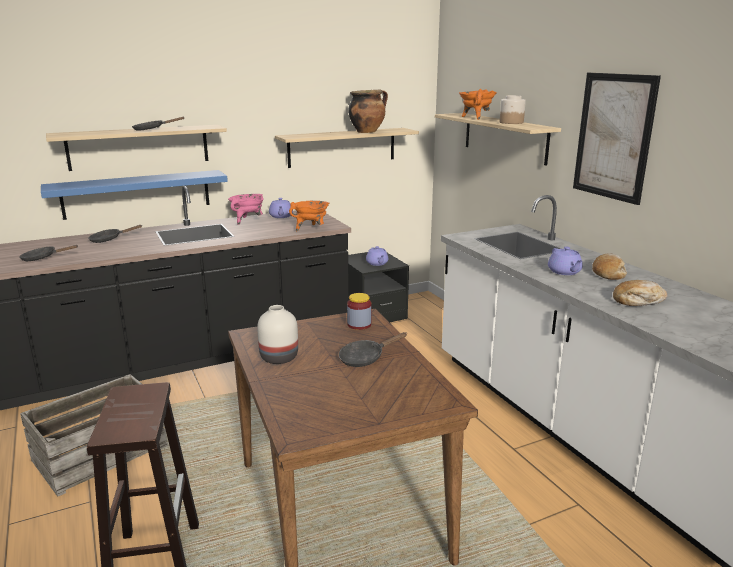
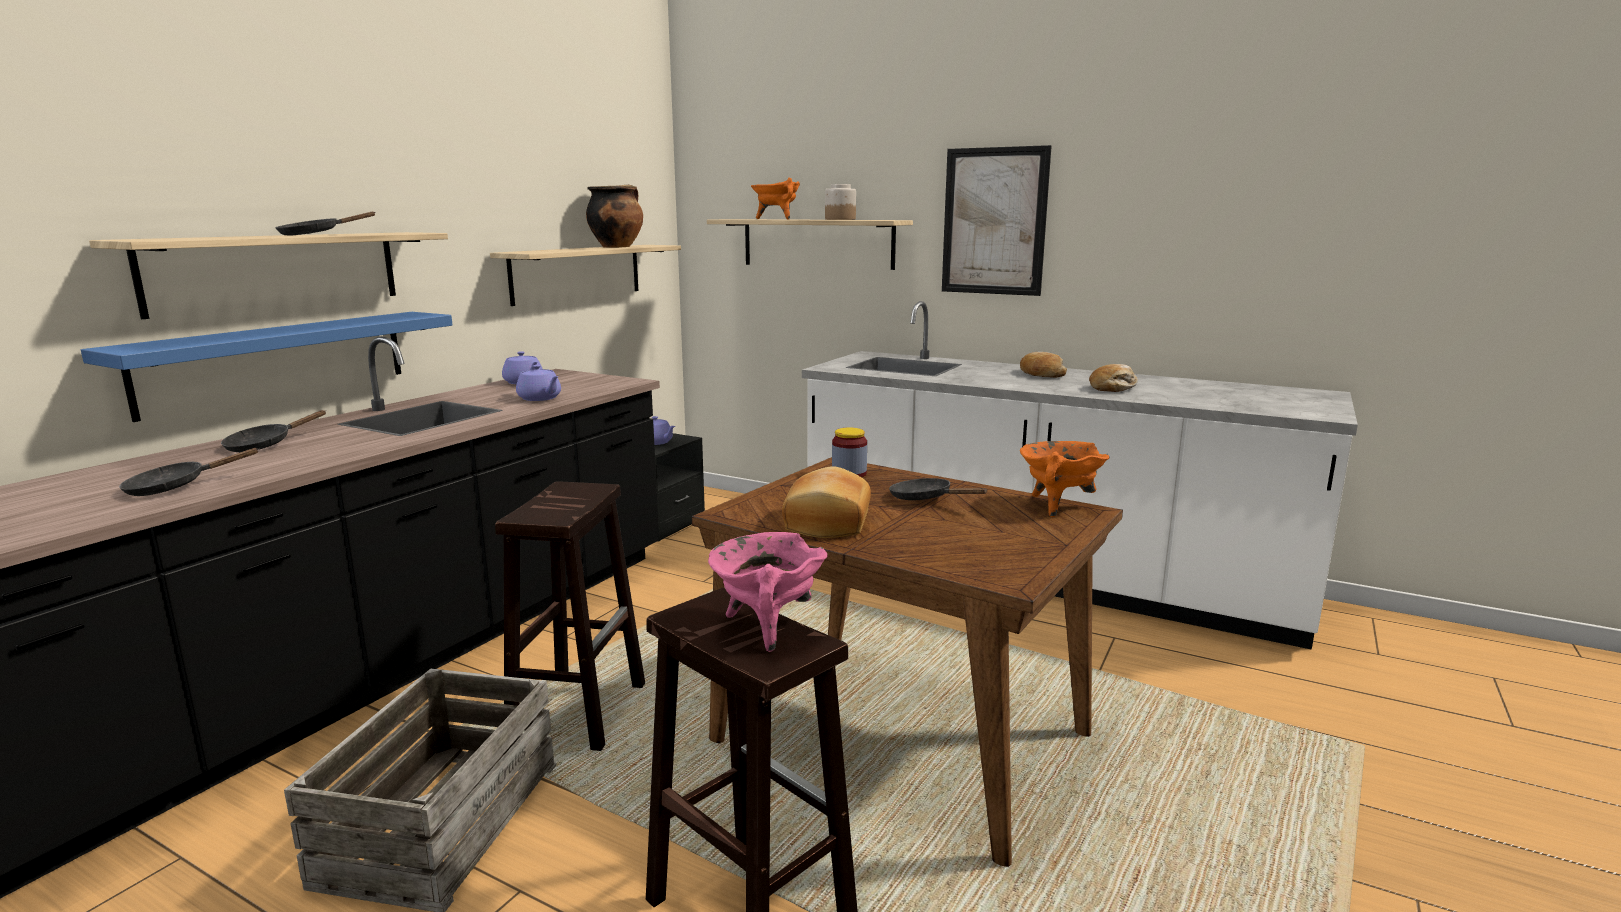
camera: 35 degrees left, 5 degrees down
pink cooking pot [228,194,264,225] -> pink cooking pot moved to [708,532,828,652]
white vase [257,305,298,364] -> bread [782,466,871,538]
orange cooking pot [289,201,329,231] -> orange cooking pot moved to [1020,441,1110,517]
black frying pan [339,332,407,367] -> black frying pan turned 105 degrees clockwise [889,478,988,500]
purple teapot [548,247,583,275] -> purple teapot moved to [516,365,561,401]
none -> brown stool [495,481,645,751]

